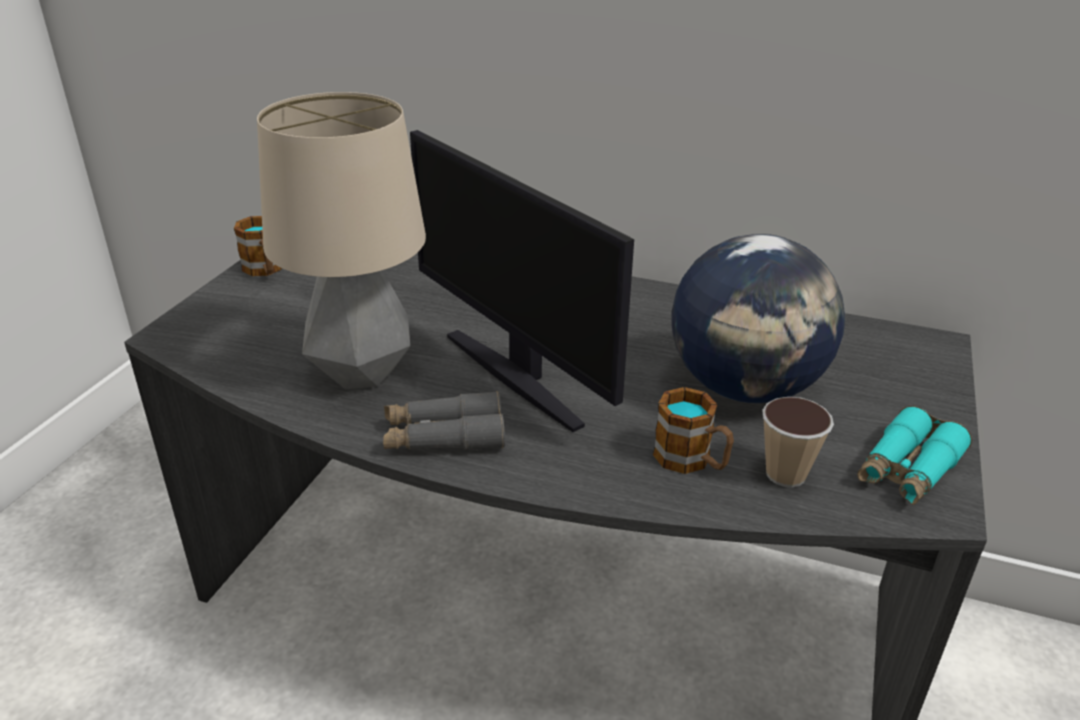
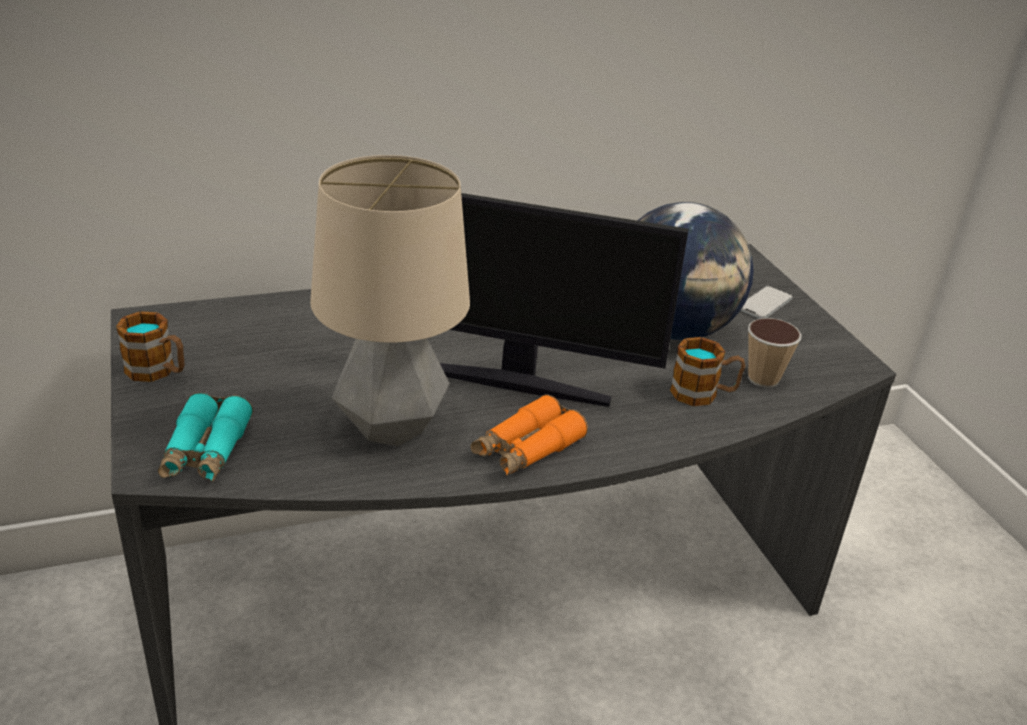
camera: 40 degrees left, 0 degrees up
grey binoculars [383,391,505,451] -> orange binoculars [471,394,588,476]
turquoise binoculars [857,406,972,505] -> turquoise binoculars moved to [158,393,253,482]
none -> phone [741,286,793,319]

